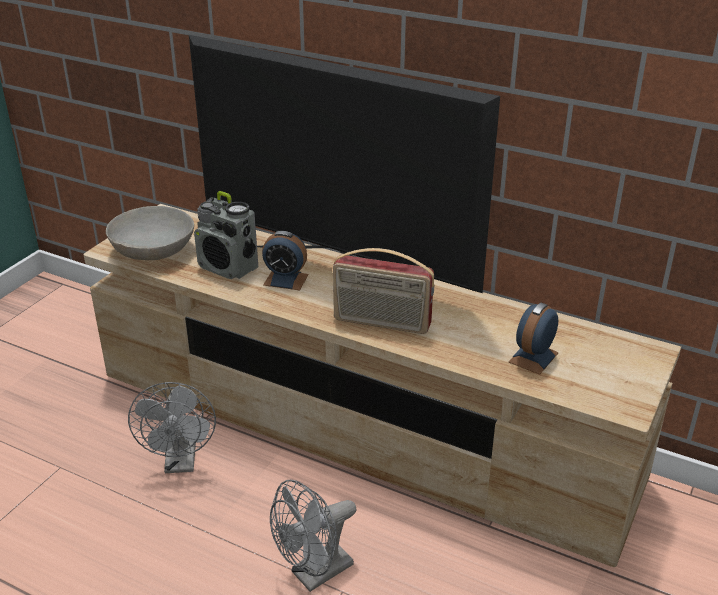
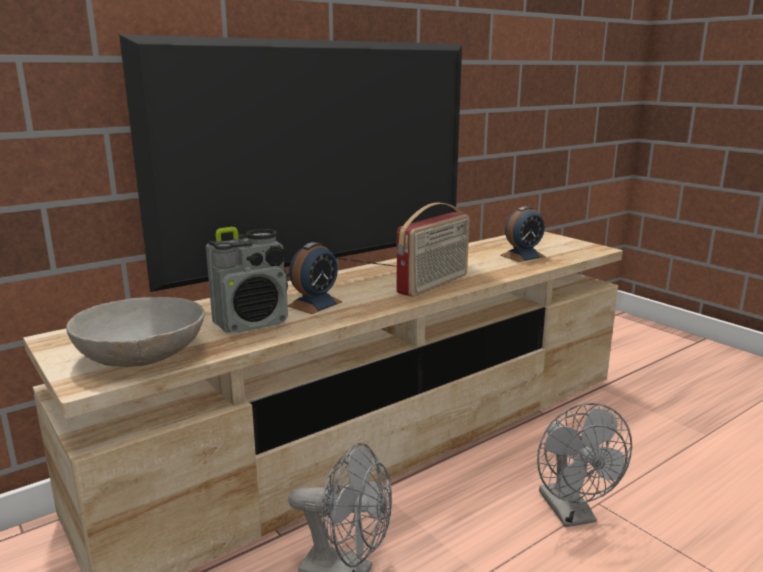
camera: 65 degrees left, 15 degrees down
alarm clock [509,303,559,375] -> alarm clock turned 90 degrees counterclockwise [501,206,546,262]

